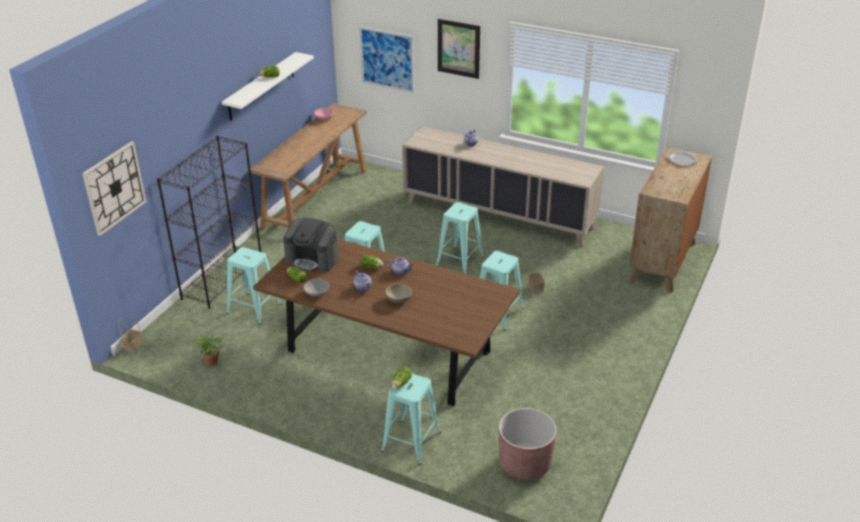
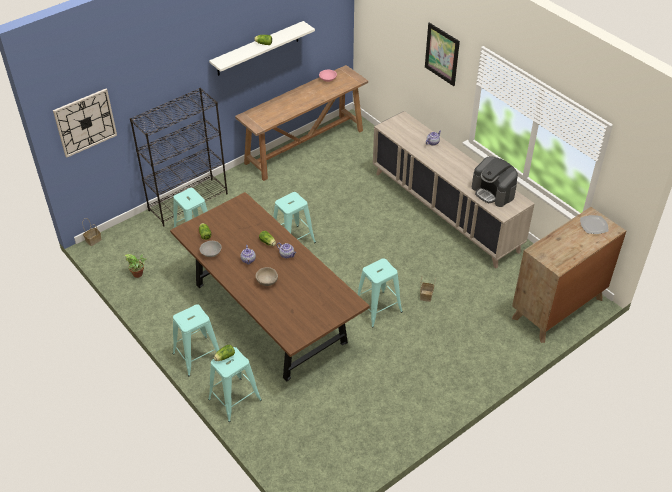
camera: 25 degrees right, 10 degrees up
coffee machine [283,218,339,273] -> coffee machine moved to [472,156,518,207]
picture [359,27,415,93] -> none
turquoise stool [436,202,484,274] -> turquoise stool moved to [173,304,220,376]
brown planter [499,408,557,480] -> none

